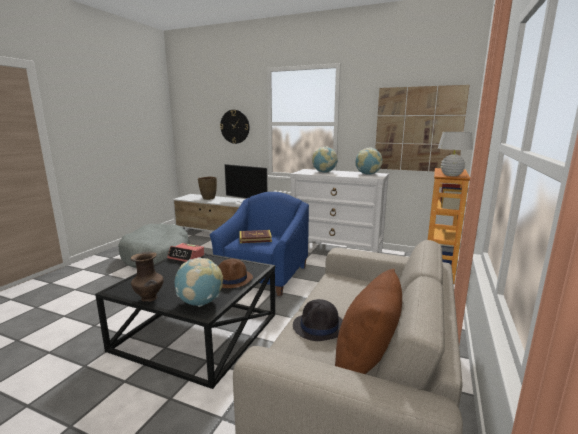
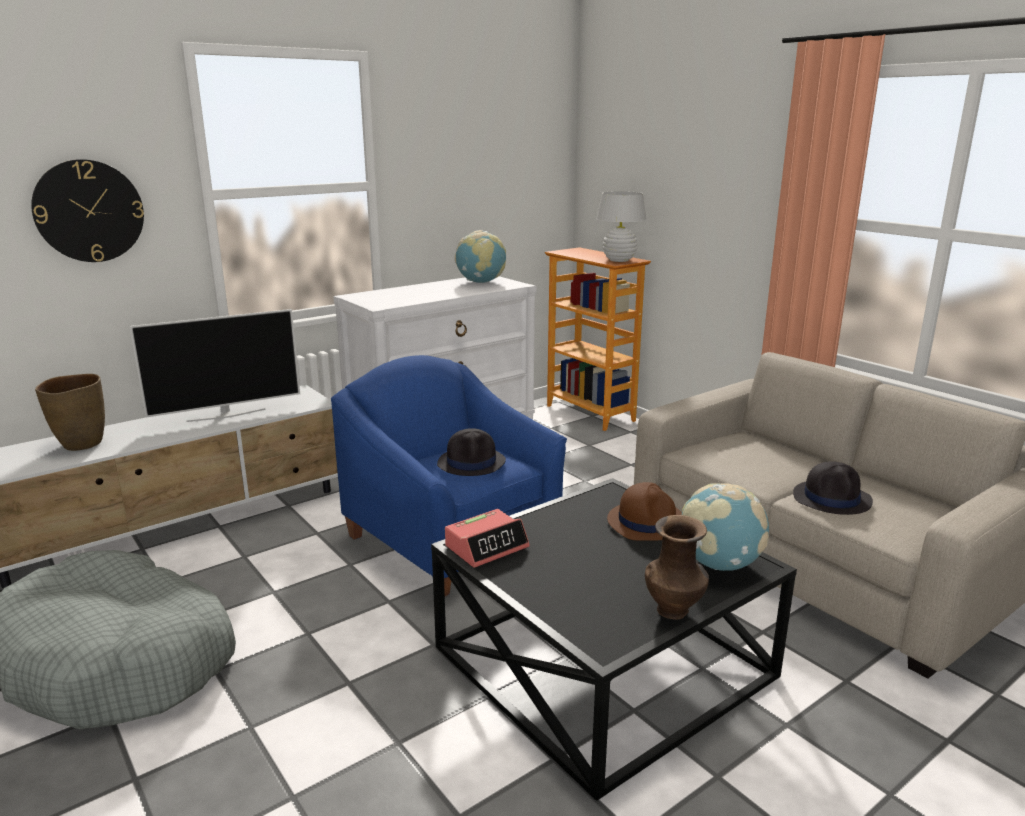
camera: 60 degrees left, 5 degrees up
book [239,230,272,243] -> black hat [437,428,506,476]
globe [312,147,338,173] -> none
brown pillow [335,269,402,374] -> none
picture [375,85,469,172] -> none

